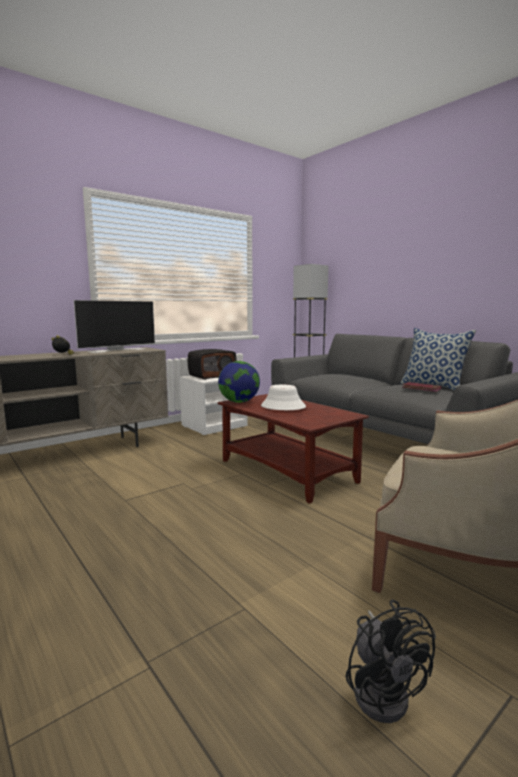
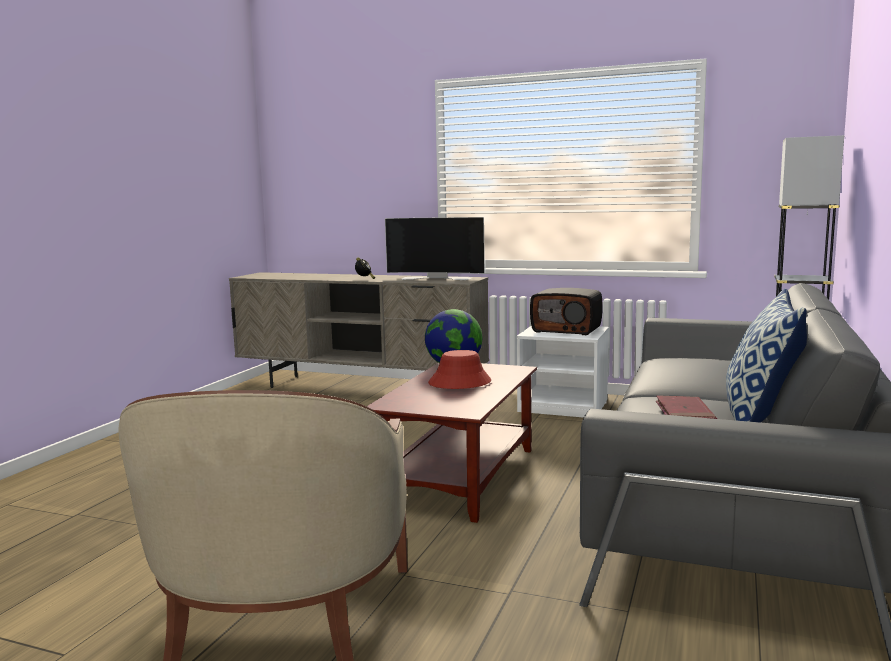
camera: 60 degrees right, 0 degrees up
white hat [261,385,306,410] -> red hat [428,350,491,389]
black fan [345,599,436,723] -> none

